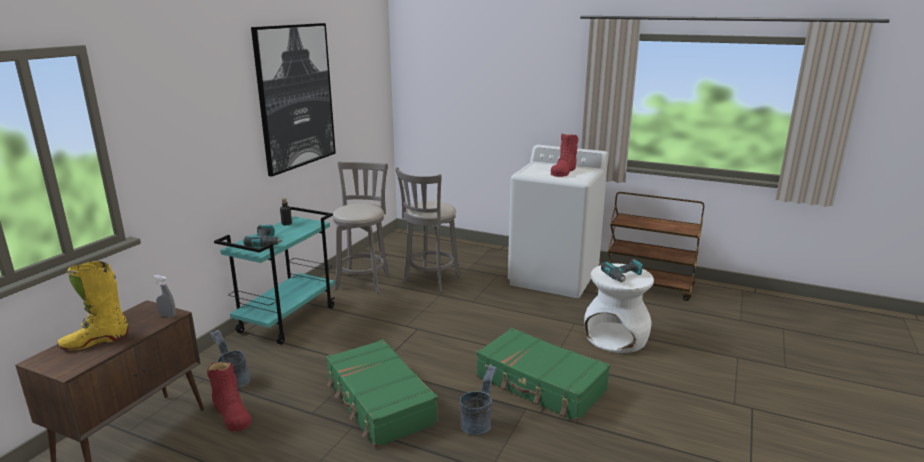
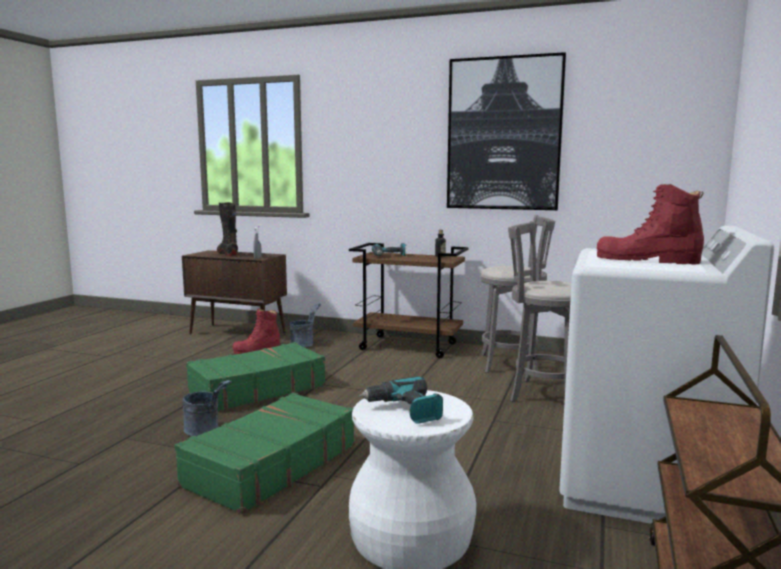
camera: 85 degrees right, 10 degrees down
yellow boot [57,261,128,350] -> black boot [217,202,238,256]
turquoise cart [214,207,335,345] -> brown cart [349,243,469,358]

